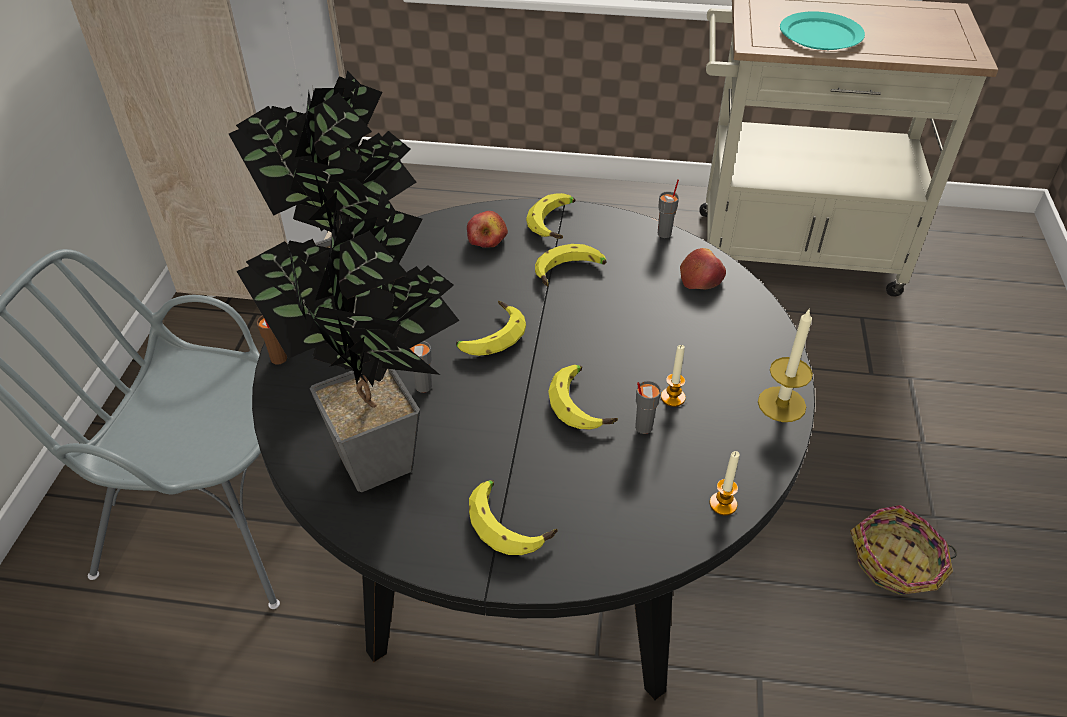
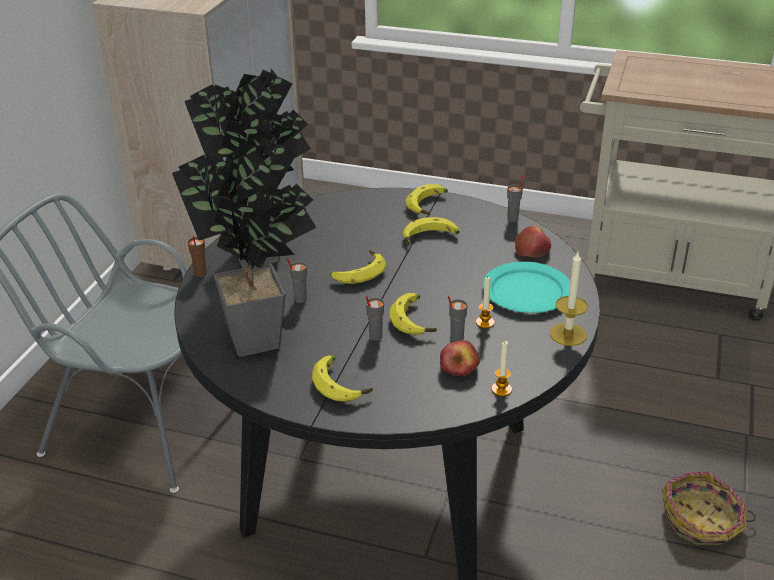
camera: 10 degrees right, 10 degrees down
apple [467,211,508,248] -> apple moved to [440,340,480,376]
turquoise plate [780,11,865,50] -> turquoise plate moved to [483,262,570,313]
none -> grey cup [366,296,384,341]

